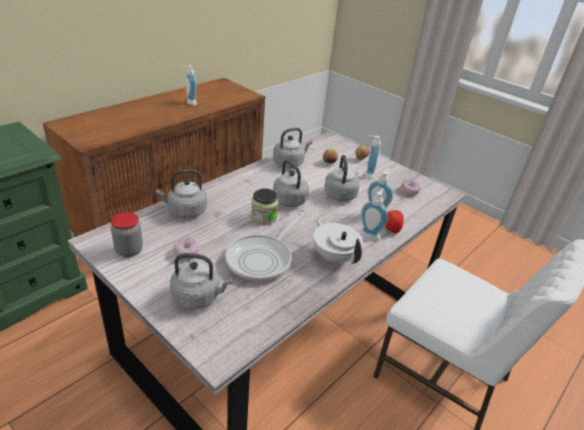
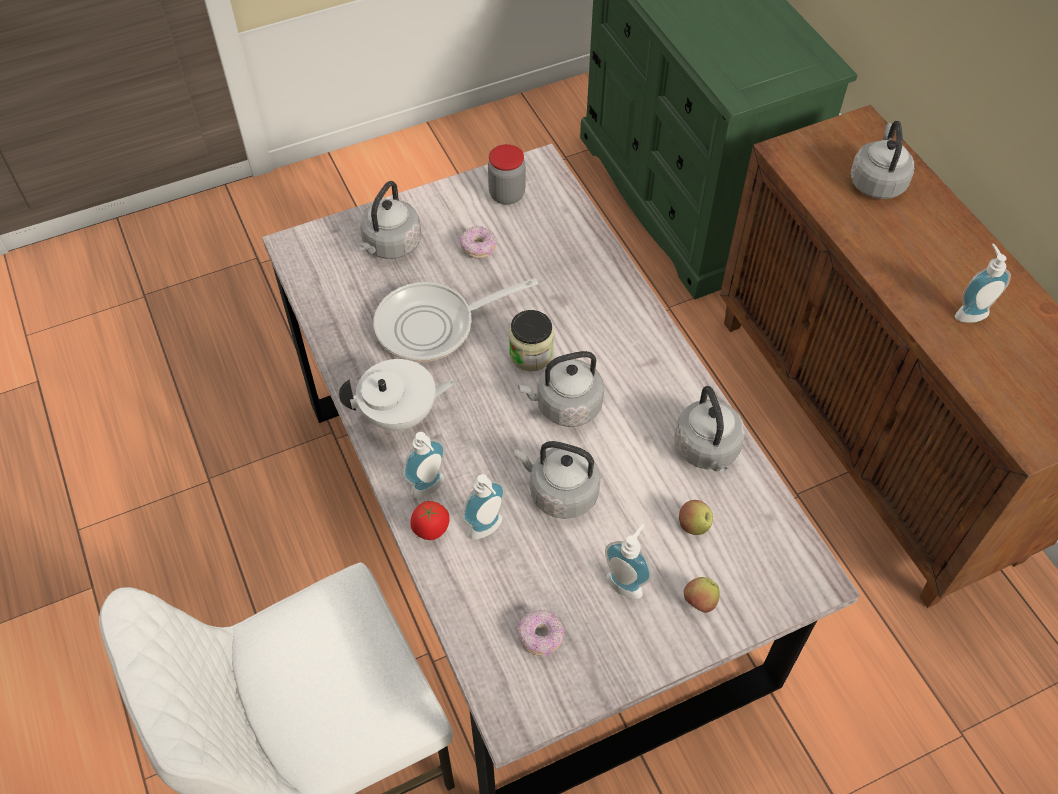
camera: 115 degrees right, 20 degrees up
grey kettle [156,169,207,218] -> grey kettle moved to [850,121,915,199]
frying pan [225,212,304,281] -> frying pan turned 75 degrees counterclockwise [374,278,538,362]

